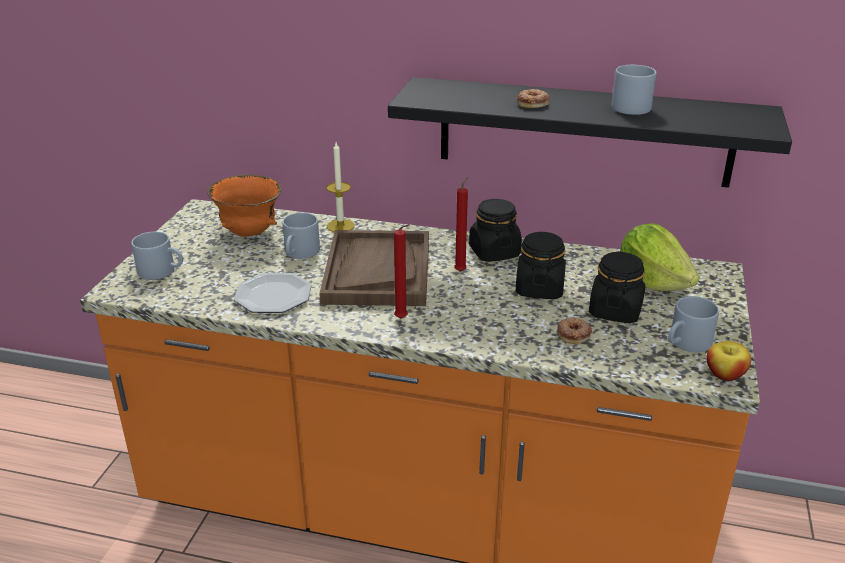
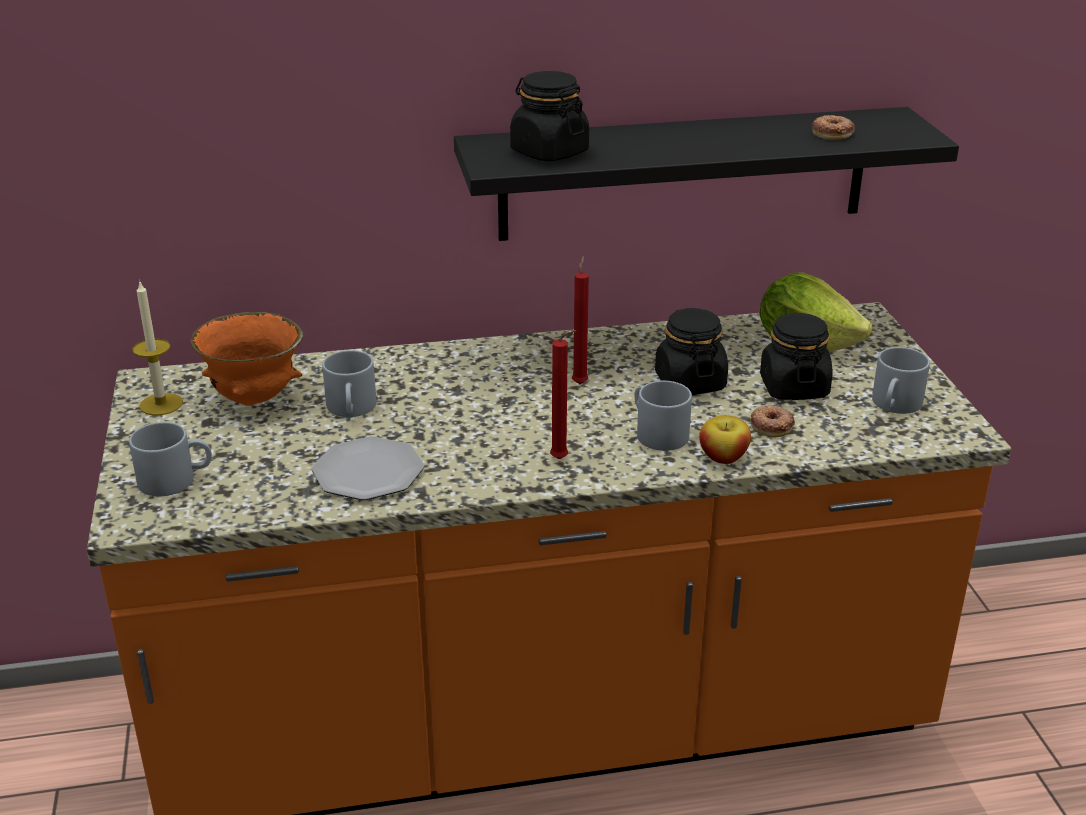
camera: 25 degrees left, 0 degrees up
brown tray [319,230,429,306] -> none
candle [327,142,355,232] -> candle moved to [132,280,183,416]
black jar [469,199,522,262] -> black jar moved to [510,71,589,161]
donut [517,89,550,108] -> donut moved to [812,115,854,140]
grey mug [612,65,657,115] -> grey mug moved to [635,381,692,451]
apple [706,341,751,381] -> apple moved to [699,415,751,464]

